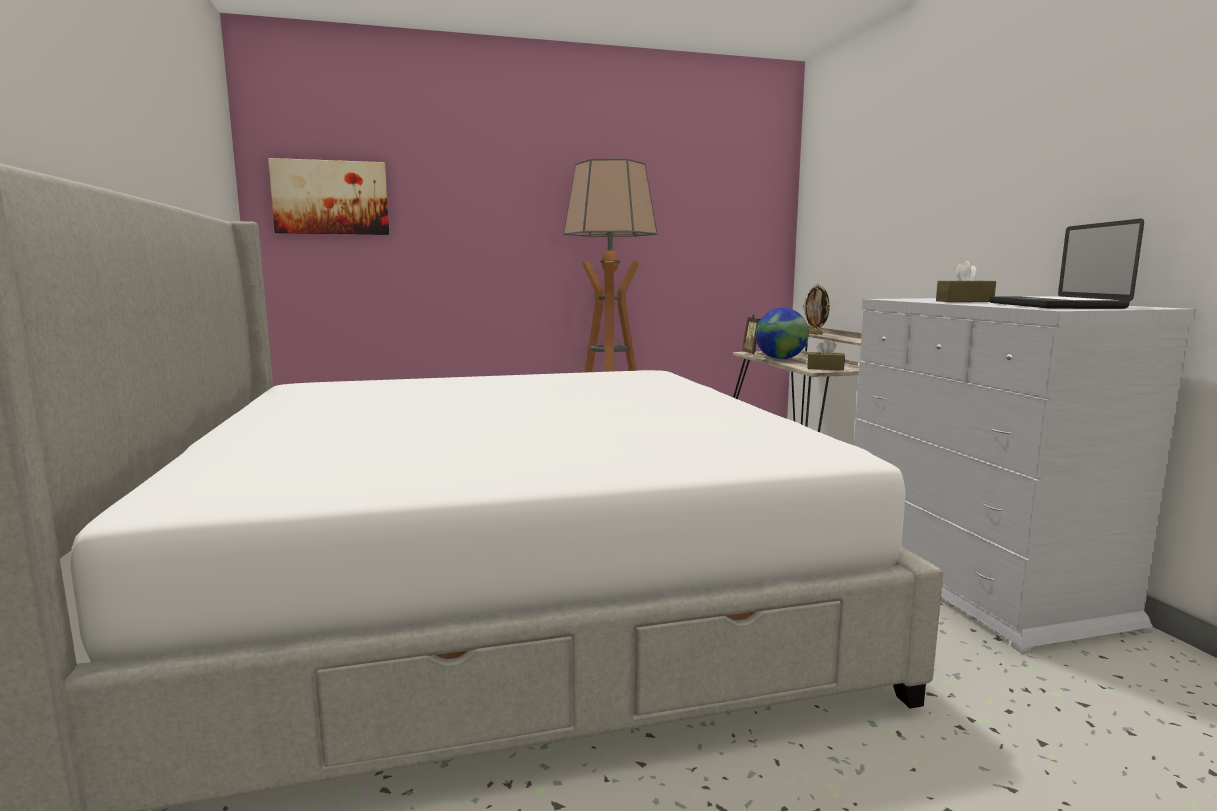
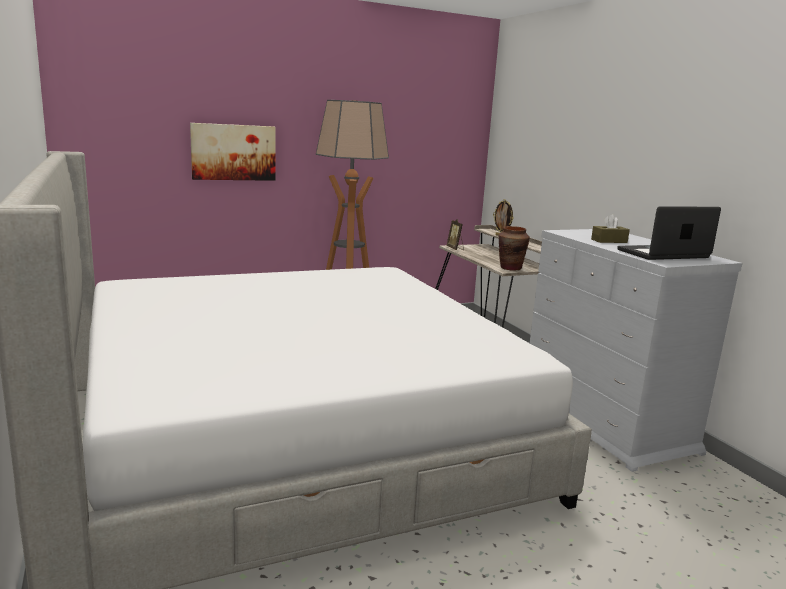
camera: 10 degrees left, 5 degrees up
picture [268,158,389,235] -> picture moved to [190,123,276,181]
globe [756,308,809,360] -> none
brown tissue box [807,339,845,370] -> brown vase [499,226,530,271]
laptop [989,218,1144,309] -> laptop turned 75 degrees clockwise [617,206,721,260]

